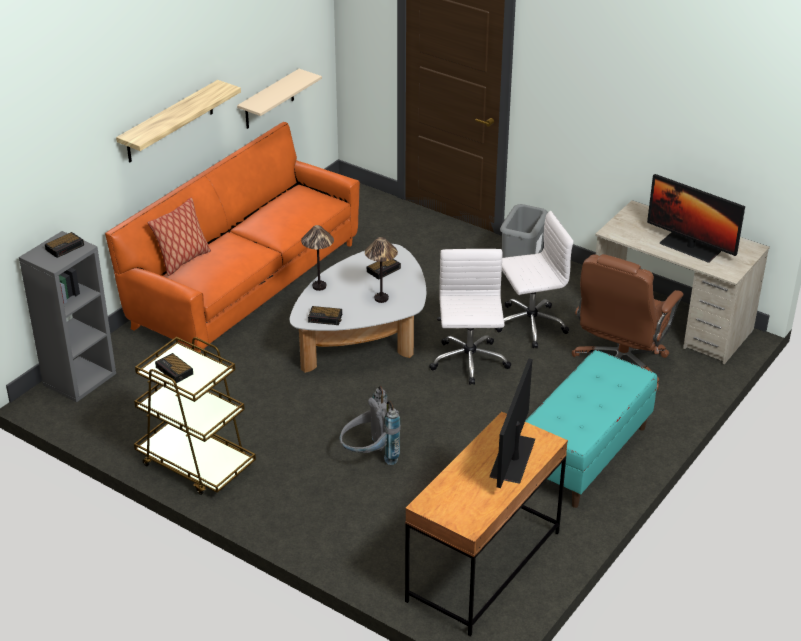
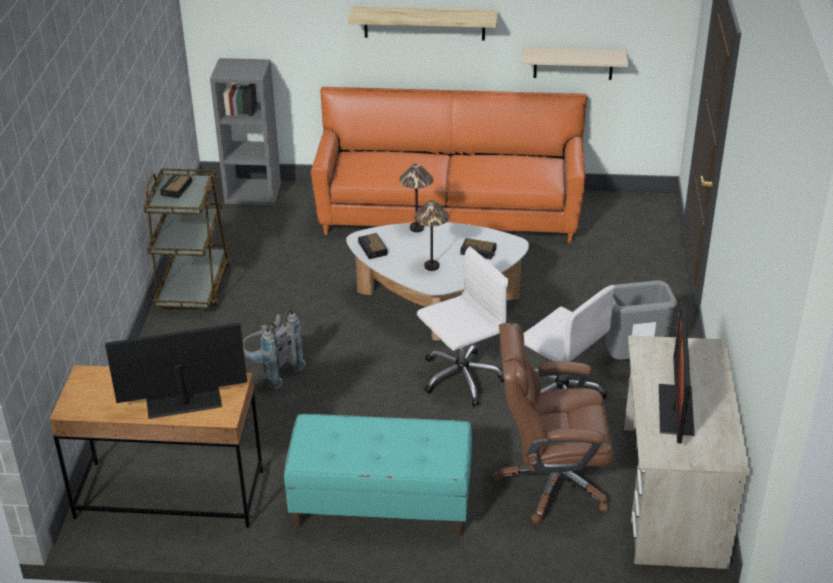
camera: 60 degrees right, 0 degrees up
alarm clock [45,232,84,258] -> none
pillow [147,198,211,276] -> none

